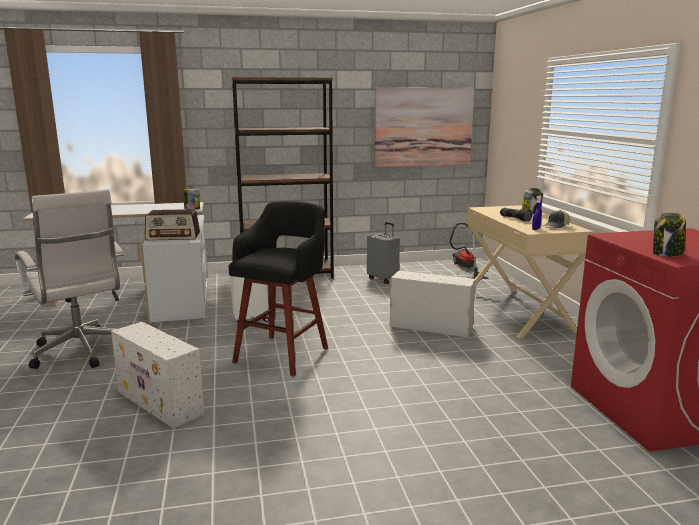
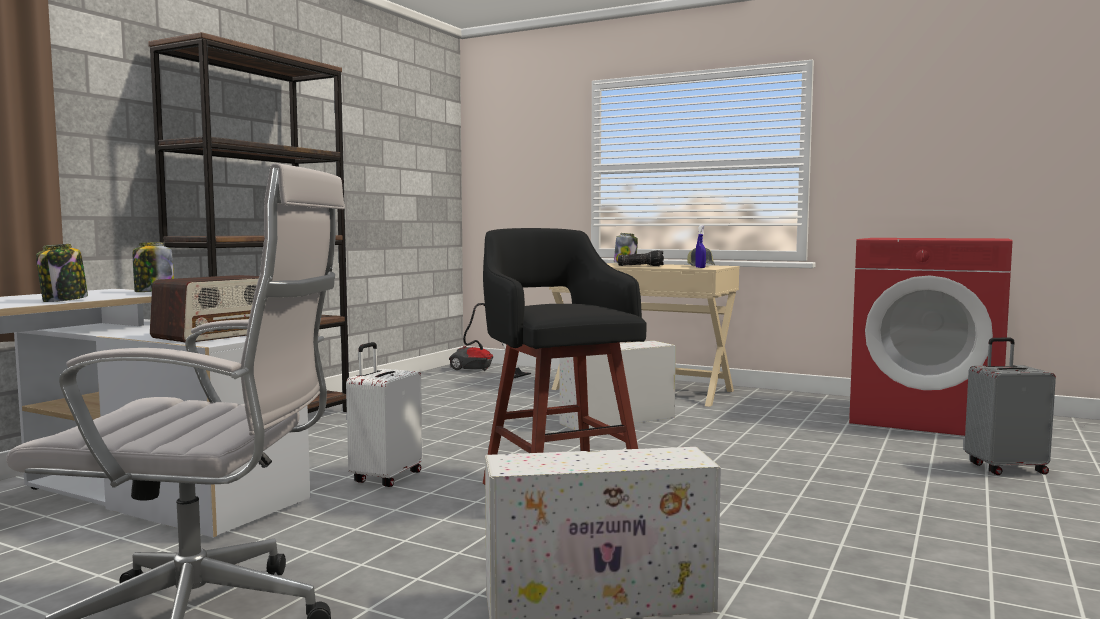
camera: 50 degrees left, 10 degrees down
grey suitcase [367,222,400,284] -> grey suitcase moved to [964,338,1056,475]
picture [374,87,474,167] -> none
jar [653,213,686,257] -> jar moved to [36,244,88,302]

